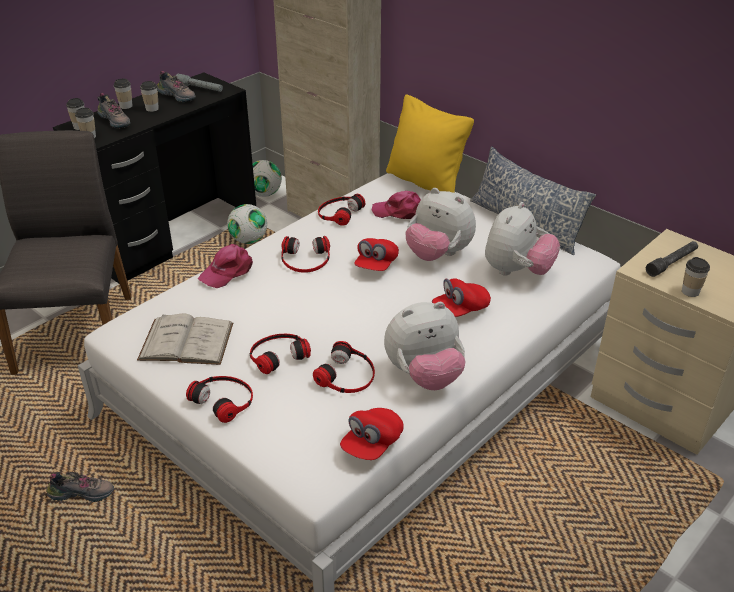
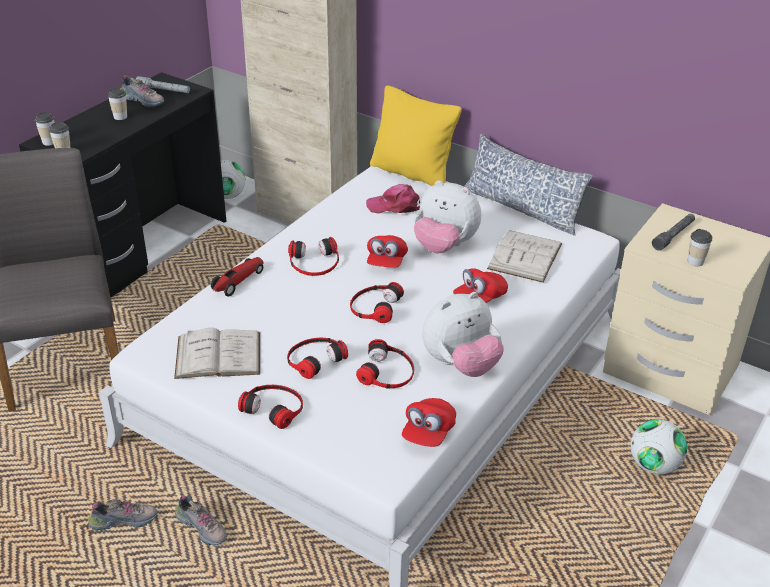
camera: 10 degrees left, 0 degrees up
shoe [97,93,131,129] -> shoe moved to [175,495,227,545]
cup [114,79,133,109] -> none
pink cap [198,244,253,288] -> toy car [211,257,264,296]
football [227,204,267,244] -> football moved to [631,419,687,475]
headphones [318,194,365,226] -> headphones moved to [350,282,404,323]
plush toy [485,202,560,276] -> white book [487,230,562,283]

